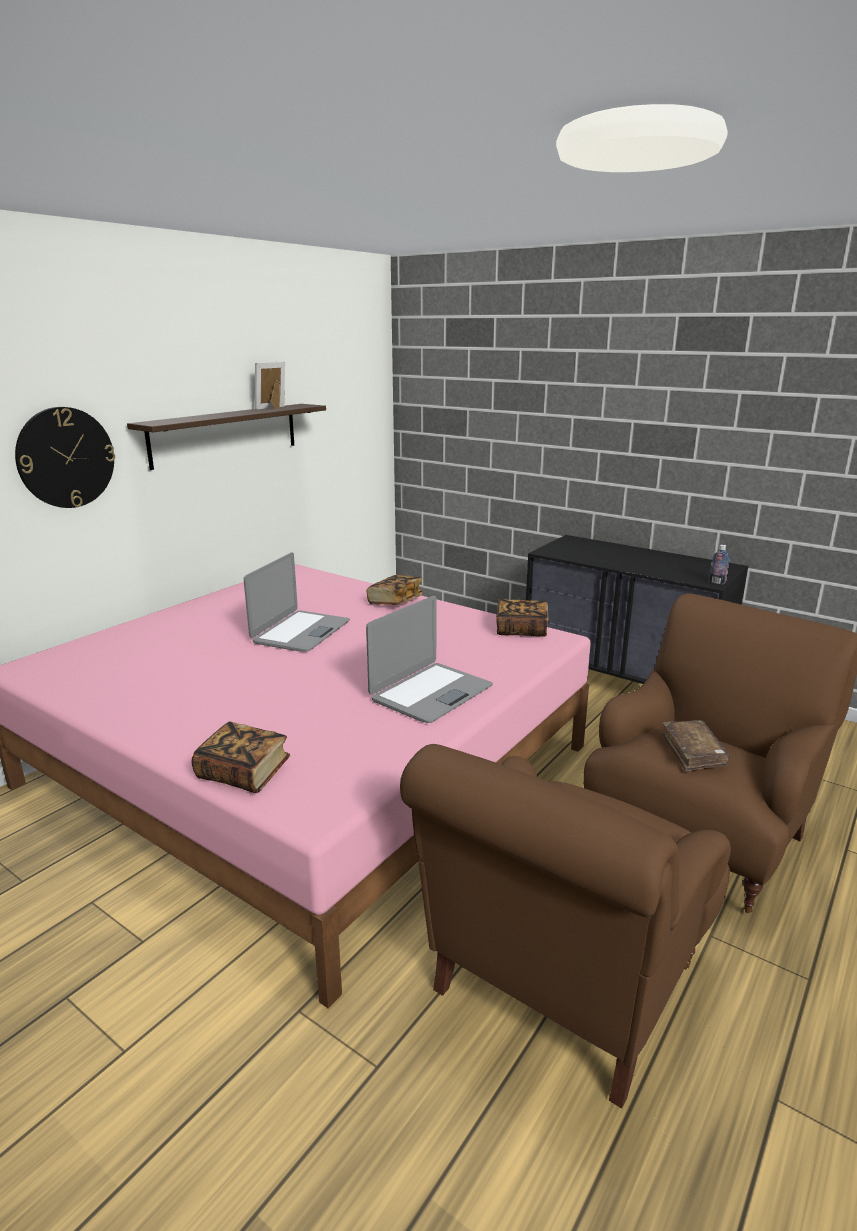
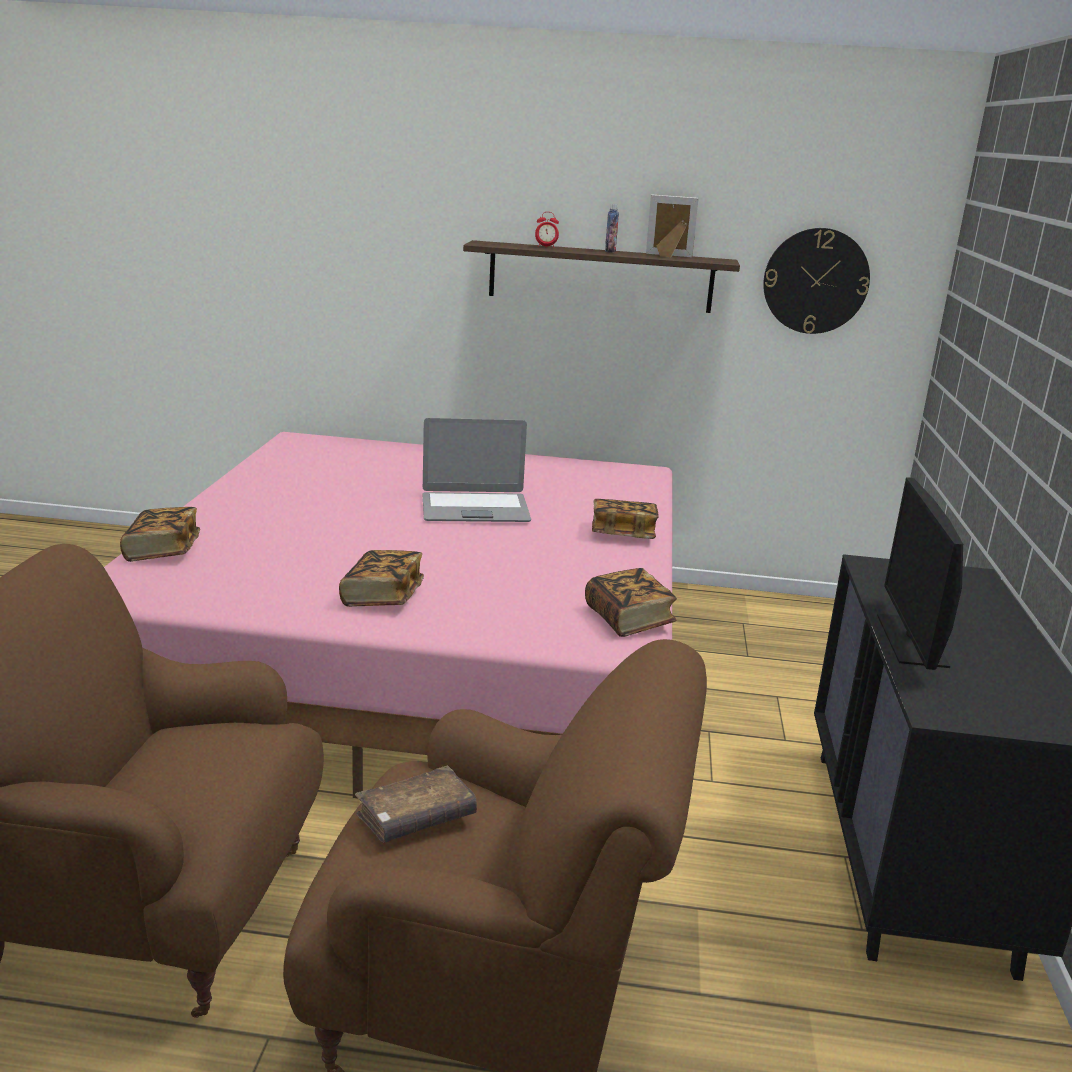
camera: 60 degrees right, 0 degrees up
wall clock [15,407,115,508] -> wall clock moved to [763,228,870,334]
laptop [366,596,493,723] -> book [339,550,424,607]
bottle [709,545,730,584] -> bottle moved to [605,204,619,253]
none -> alarm clock [535,212,559,248]
none -> monitor [877,477,963,670]

